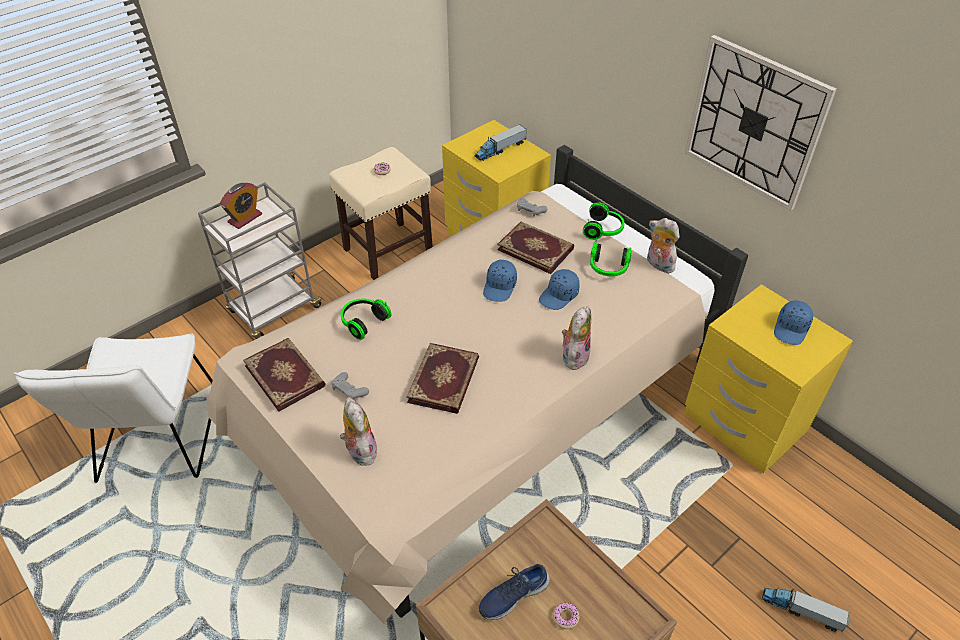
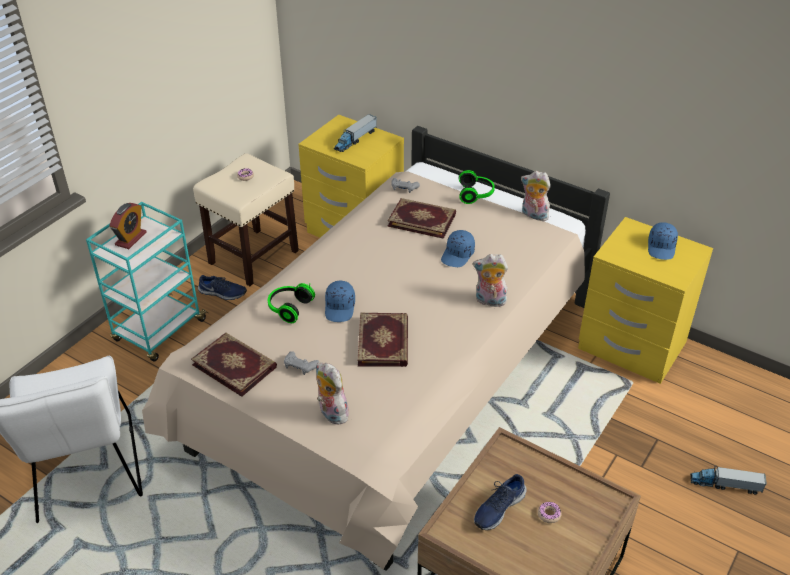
camera: 15 degrees left, 5 degrees down
grey cart [198,182,322,339] -> turquoise cart [86,202,208,362]
blue cap [483,260,517,302] -> blue cap moved to [325,281,355,322]
plush toy [562,306,591,370] -> plush toy turned 90 degrees counterclockwise [473,254,508,307]
headphones [590,237,632,276] -> none
wall clock [685,35,837,211] -> none
none -> blue shoe [198,275,247,300]

